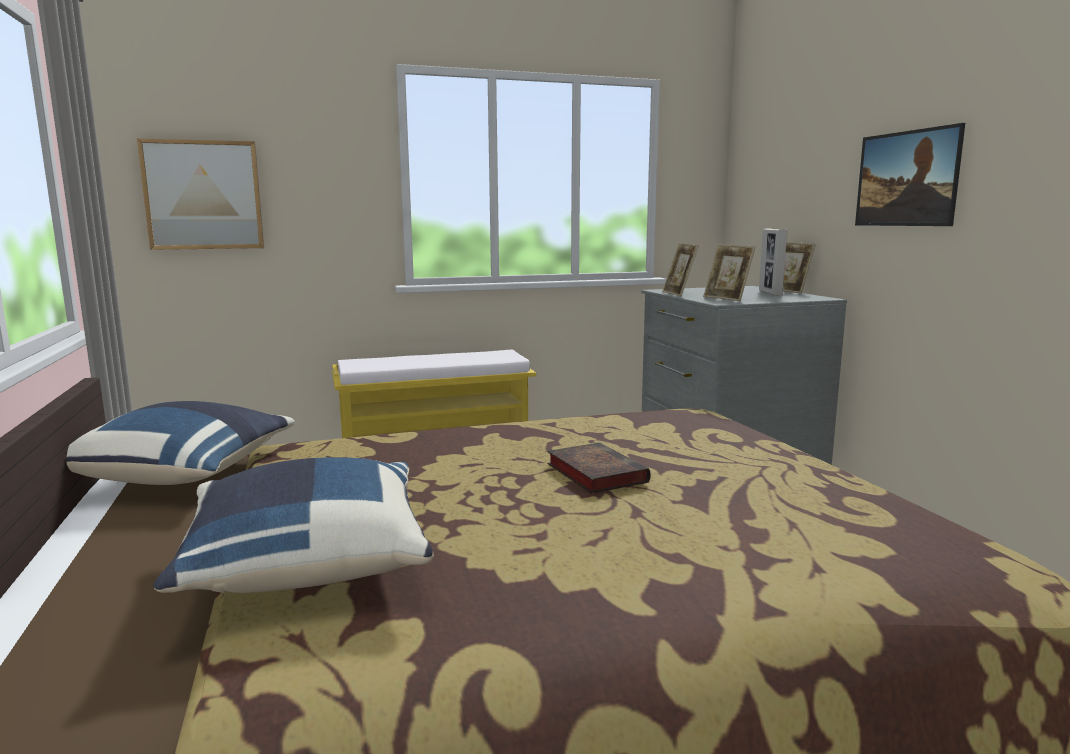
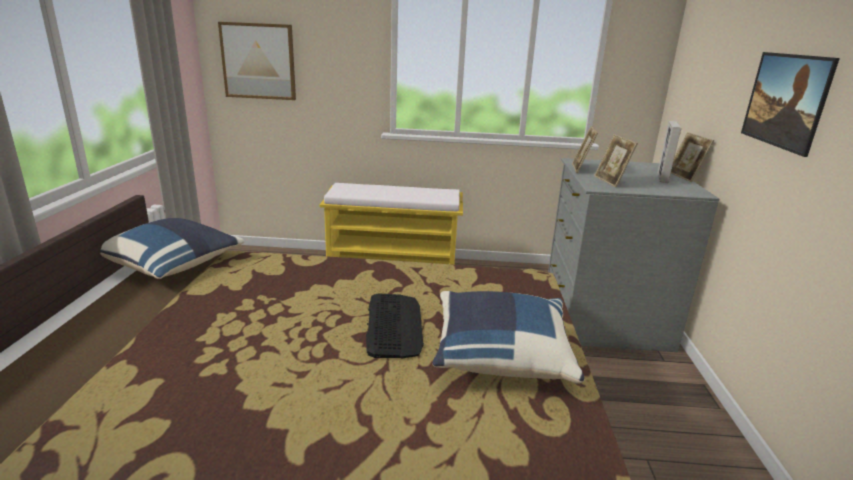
camera: 20 degrees right, 10 degrees up
blue pillow [154,457,434,593] -> blue pillow moved to [432,291,584,384]
book [548,442,650,494] -> keyboard [366,293,424,358]

